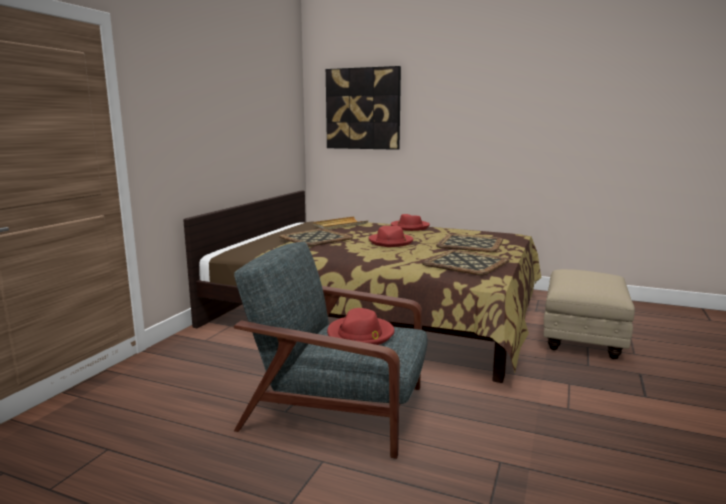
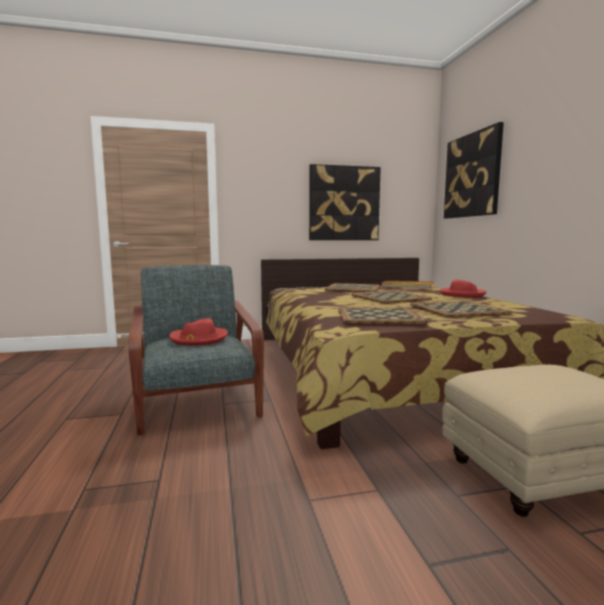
camera: 55 degrees right, 5 degrees down
red hat [369,226,413,247] -> tray [352,290,432,303]
none -> picture [309,164,381,240]

